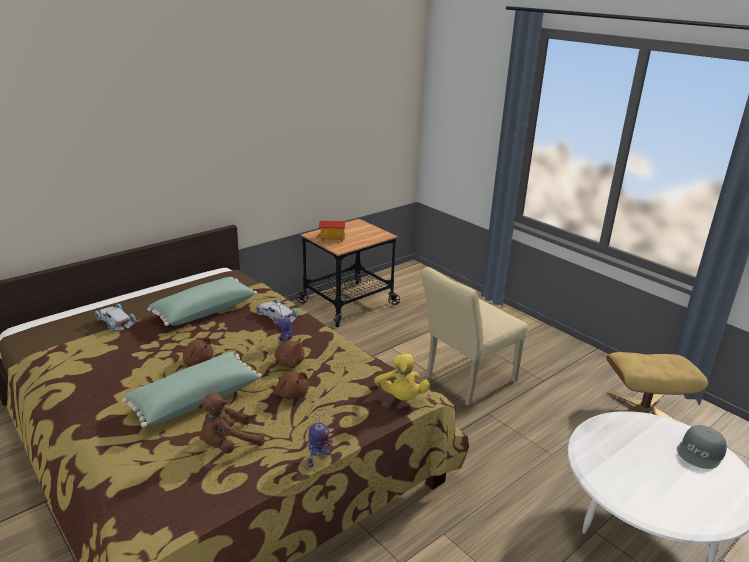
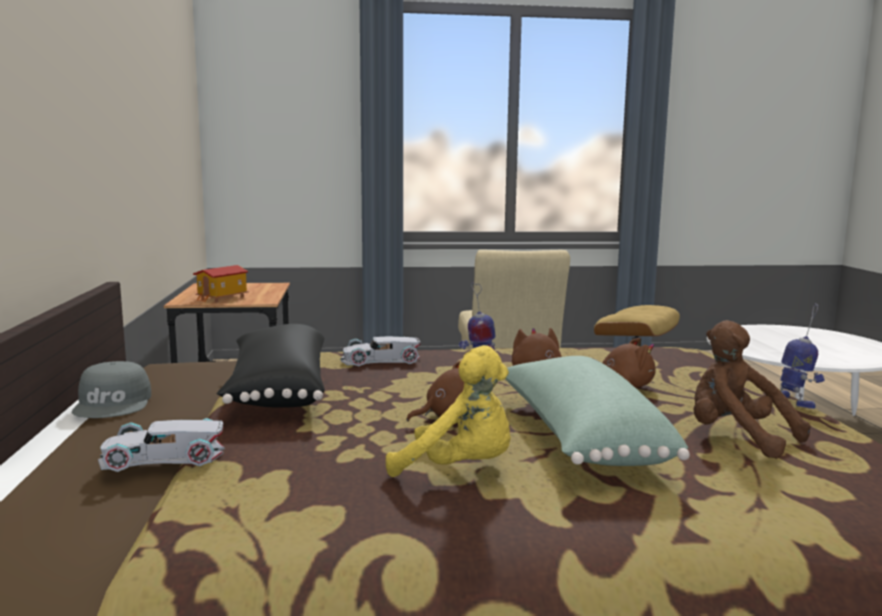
camera: 55 degrees left, 15 degrees down
green pillow [147,277,257,326] -> black pillow [217,324,325,408]
brown plush toy [198,392,265,454] -> brown plush toy turned 135 degrees clockwise [693,320,810,459]
yellow plush toy [374,354,430,400] -> yellow plush toy moved to [386,345,511,477]
grey cap [677,425,727,469] -> grey cap moved to [72,361,151,418]

